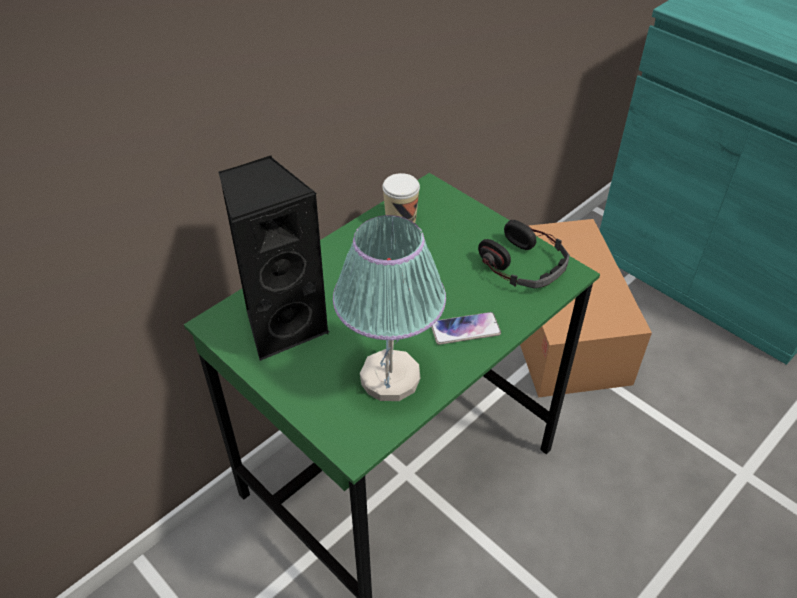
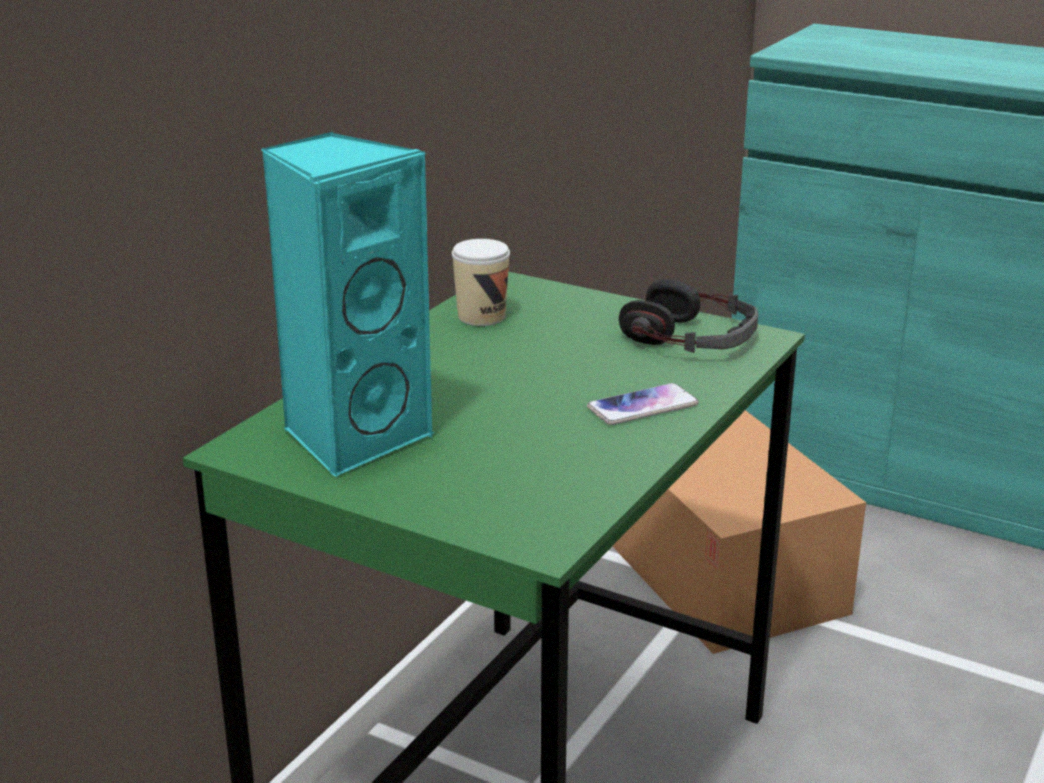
camera: 15 degrees left, 20 degrees down
black speaker [218,155,330,361] -> turquoise speaker [262,132,435,477]
table lamp [333,215,446,401] -> none

